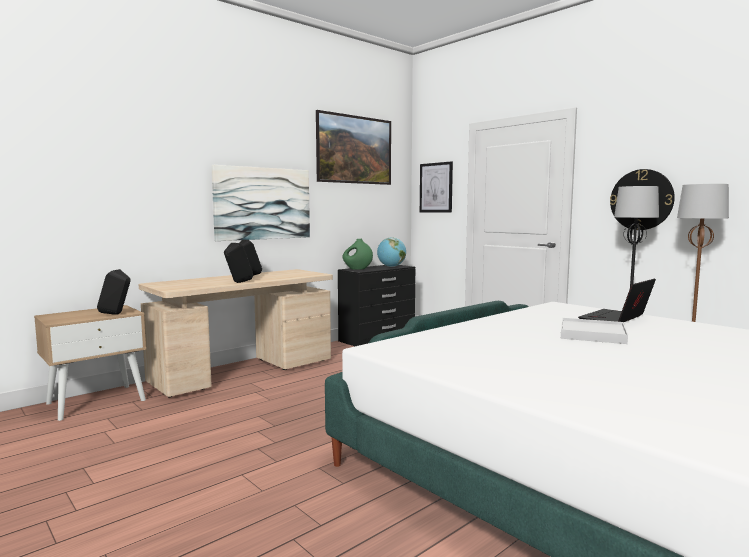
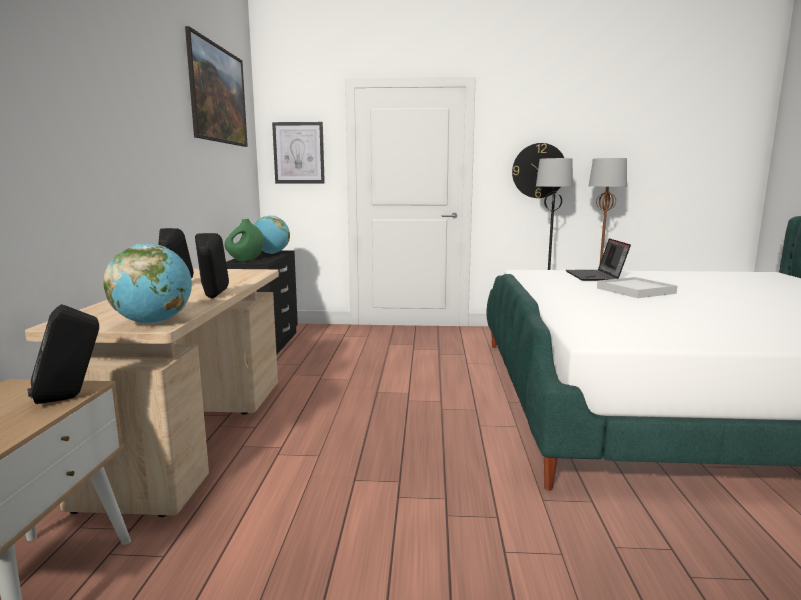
camera: 45 degrees left, 5 degrees up
picture [211,165,310,241] -> none
none -> globe [103,244,192,324]

